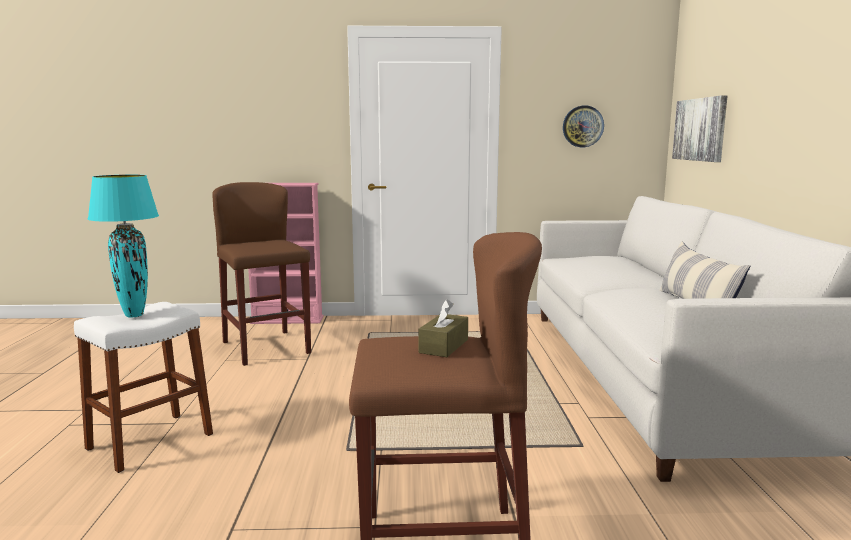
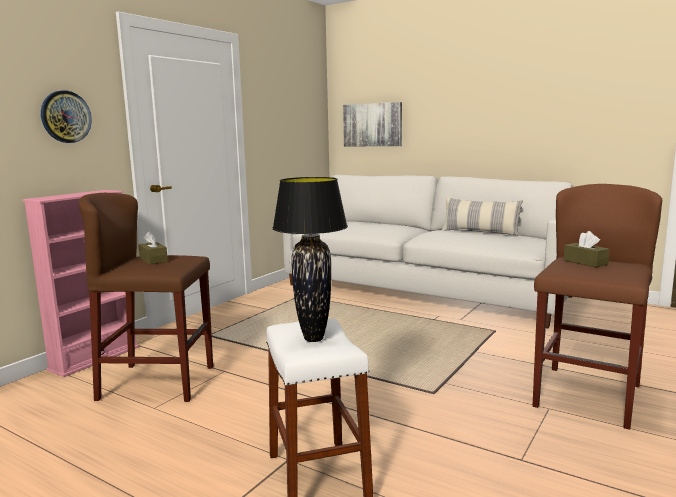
camera: 55 degrees left, 0 degrees up
turquoise table lamp [88,175,159,318] -> black table lamp [273,177,348,342]
wall clock [563,105,604,147] -> wall clock moved to [41,90,92,143]
none -> brown tissue box [138,231,168,264]

